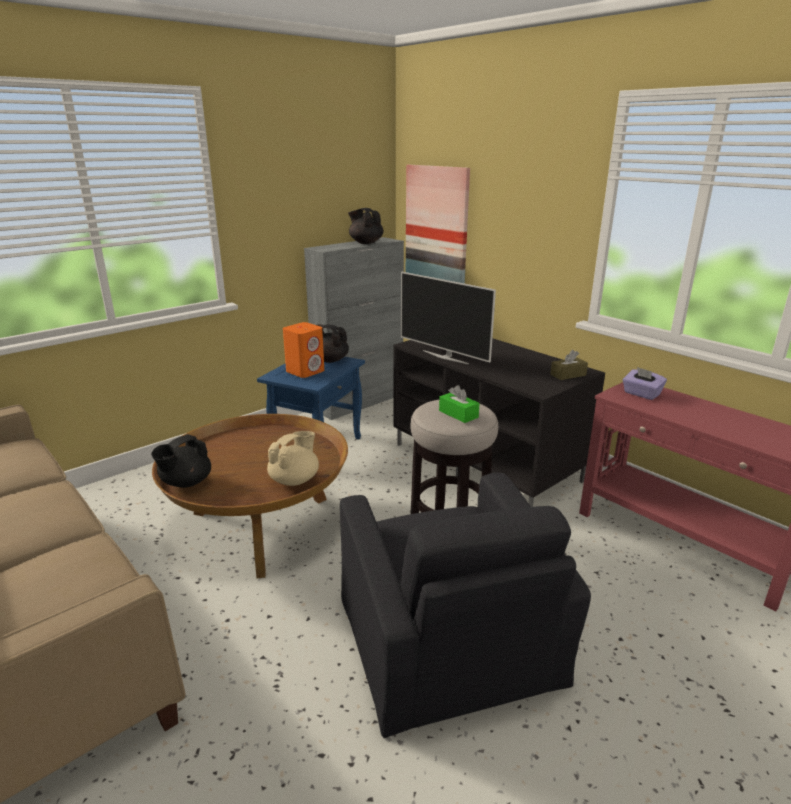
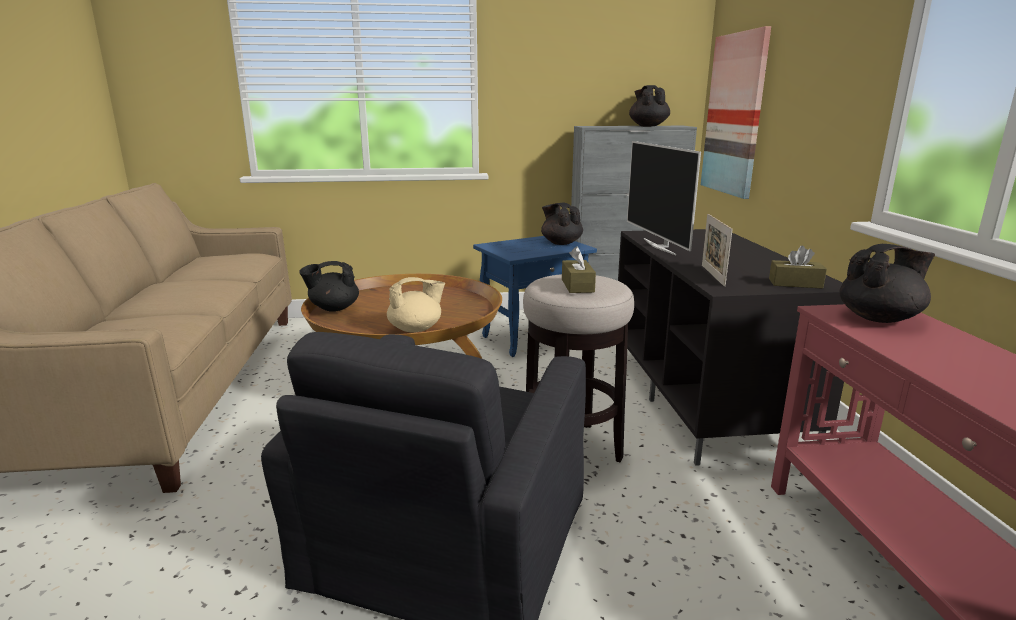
camera: 35 degrees right, 5 degrees down
orange speaker [283,322,324,378] -> none
green tissue box [439,385,480,423] -> brown tissue box [562,246,596,293]
purple tissue box [623,367,667,400] -> black teapot [839,244,935,323]
none -> picture frame [702,214,733,287]

